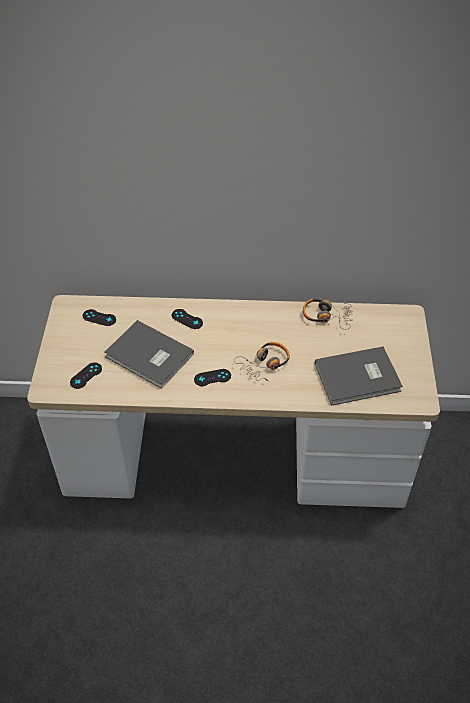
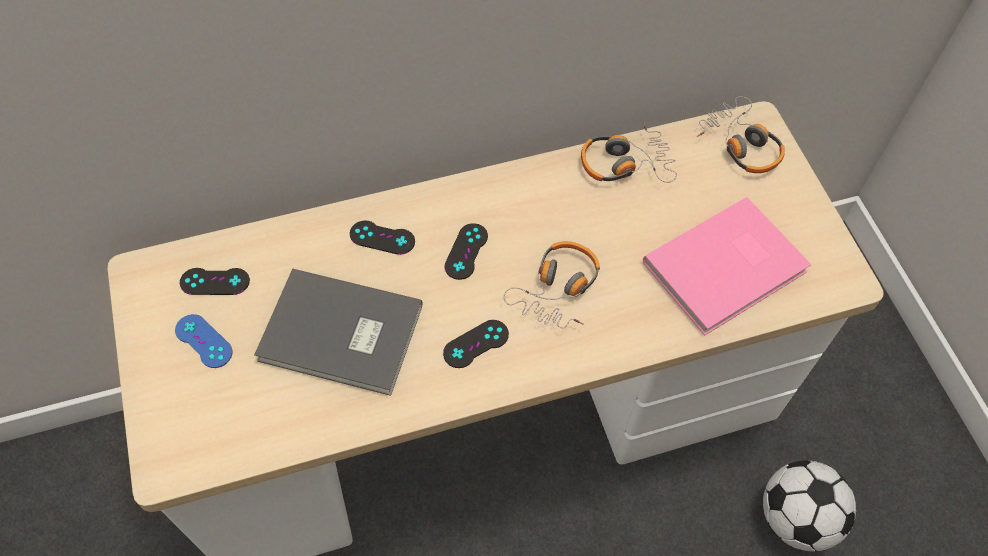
camera: 20 degrees left, 10 degrees up
black game controller [70,362,102,389] -> black game controller moved to [444,223,488,280]
grey book [315,347,403,406] -> pink book [643,197,812,336]
none -> blue game controller [175,314,233,368]
none -> headphones [697,96,785,173]
none -> football [763,460,856,552]

